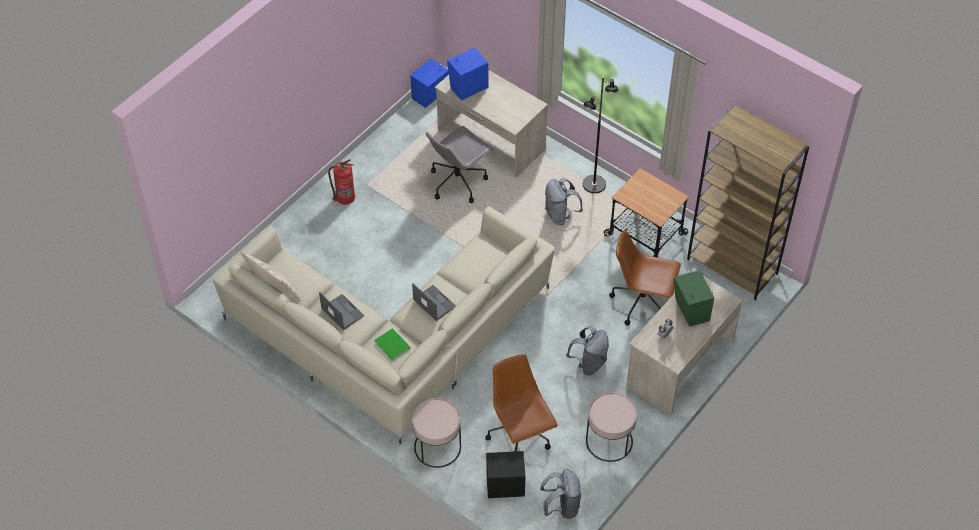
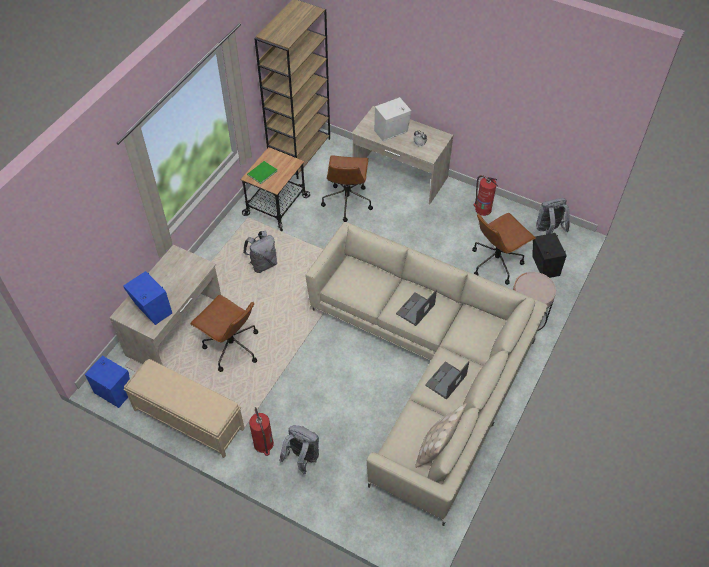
camera: 100 degrees left, 0 degrees up
green book [374,328,410,360] -> green book moved to [247,161,277,184]
grey office chair [425,126,493,203] -> brown office chair [190,295,258,372]
grey backpack [566,326,609,376] -> grey backpack moved to [279,425,319,474]
black floor lamp [583,77,618,193] -> none
pink side table [586,392,637,462] -> fire extinguisher [473,175,498,216]
green speaker [673,270,714,327] -> white speaker [374,97,411,141]
none -> beige bench [123,359,245,458]

